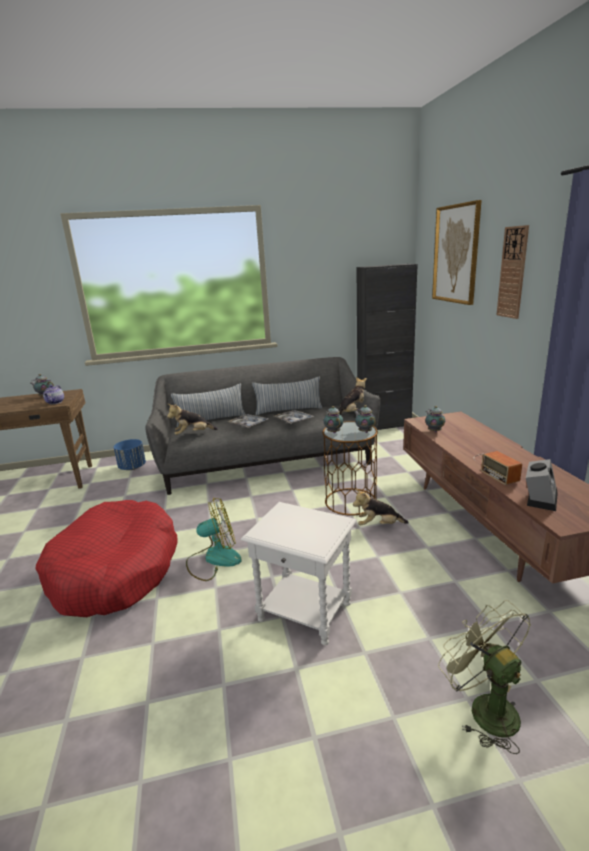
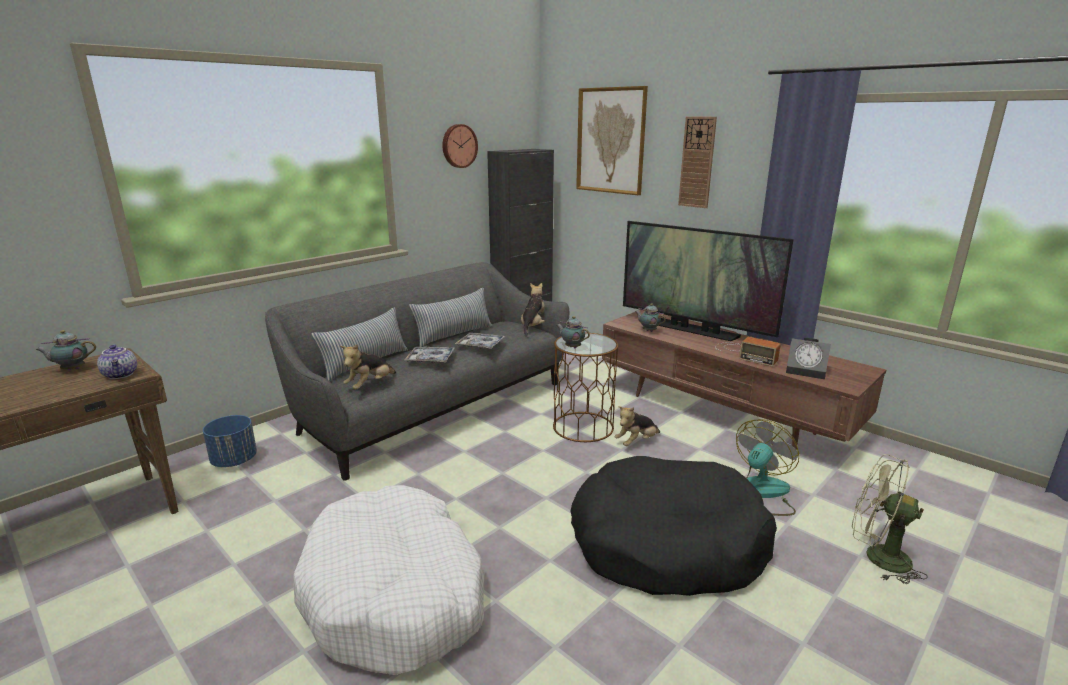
camera: 35 degrees left, 0 degrees up
red dog bed [36,500,178,617] -> white dog bed [293,485,485,675]
fan [186,497,241,581] -> fan moved to [736,419,799,516]
white side table [240,502,357,645] -> black dog bed [571,456,777,596]
teapot [355,405,376,433] -> none
alarm clock [526,459,558,511] -> alarm clock turned 120 degrees clockwise [786,338,831,379]
none -> wall clock [442,124,478,168]
none -> television [623,221,794,341]

